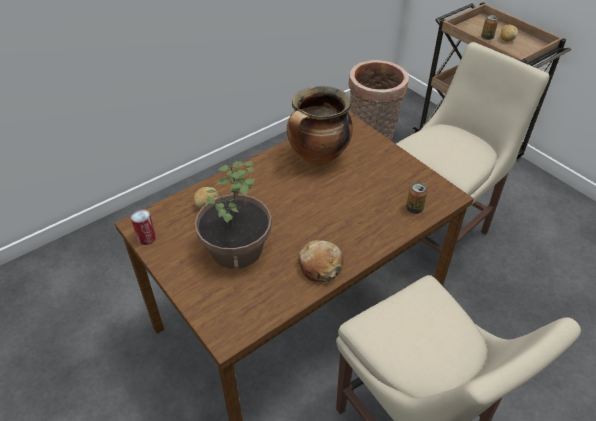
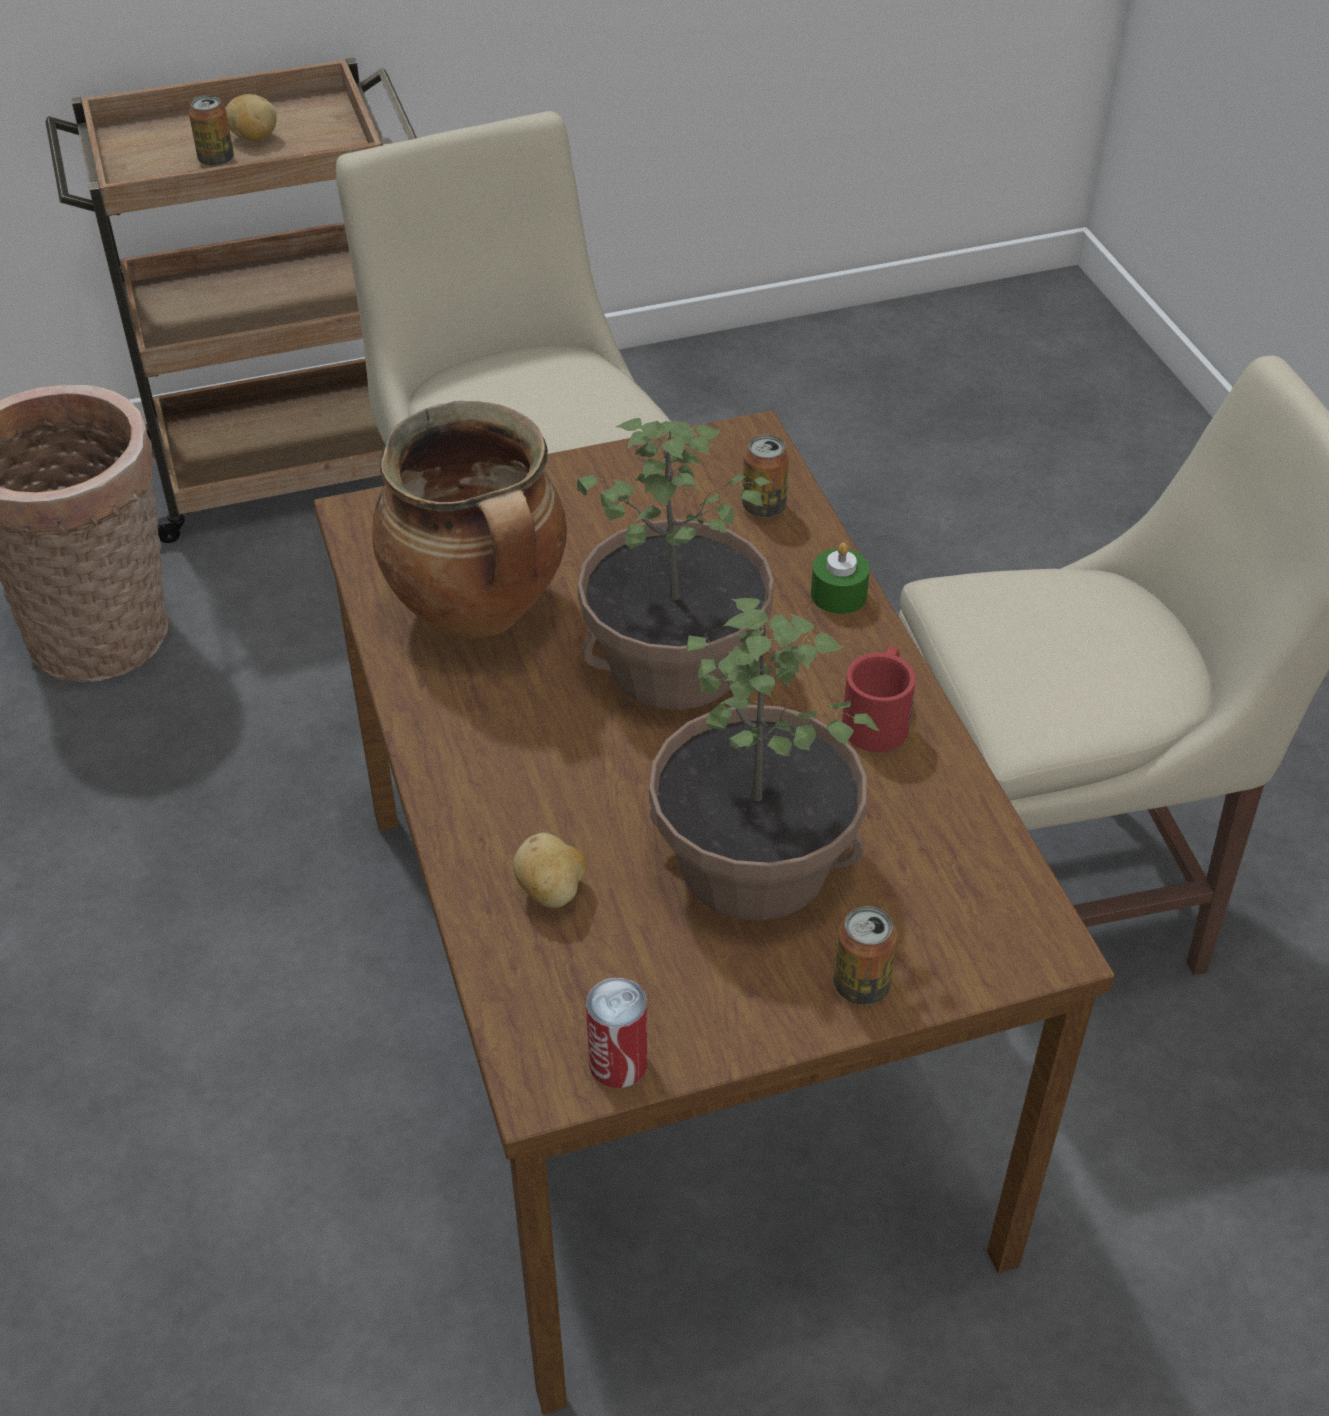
camera: 70 degrees left, 0 degrees up
bread [299,240,344,283] -> red mug [842,647,916,752]
none -> potted plant [577,418,779,710]
none -> green candle [811,543,870,614]
none -> can [834,906,897,1005]

